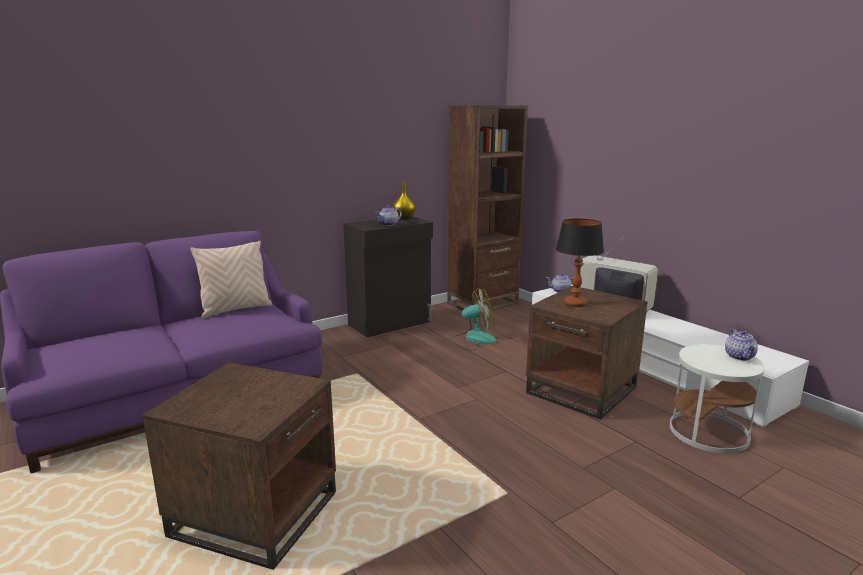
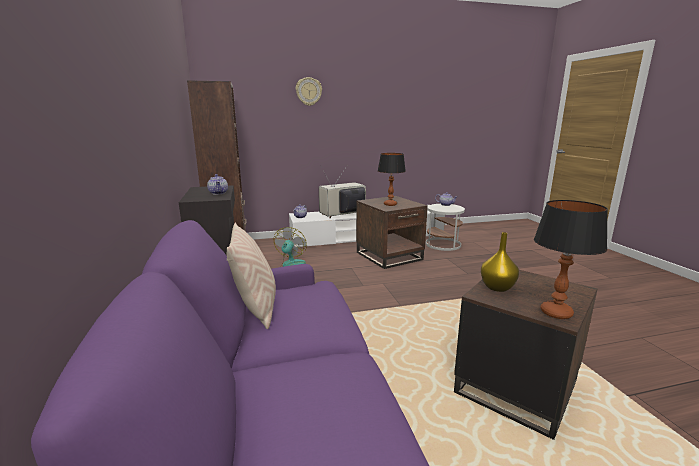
camera: 70 degrees left, 0 degrees up
yellow vase [393,182,416,220] -> yellow vase moved to [481,232,519,292]
none -> wall clock [296,77,322,106]
none -> table lamp [534,200,608,319]

